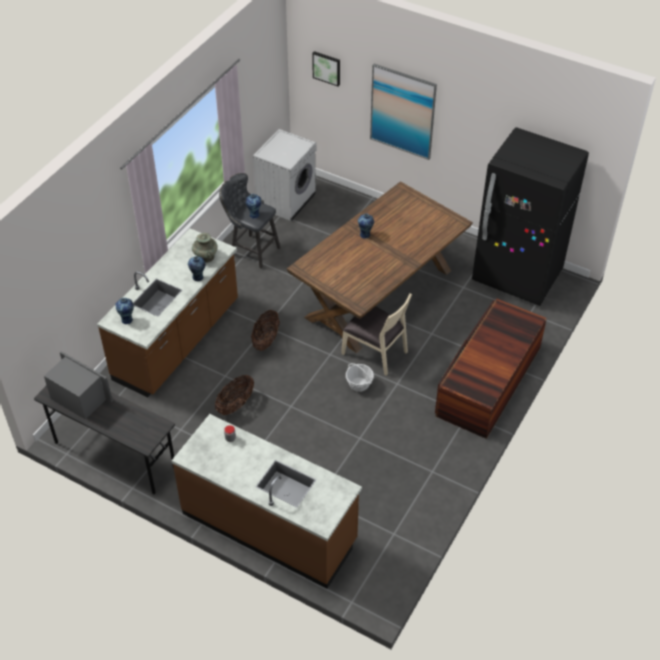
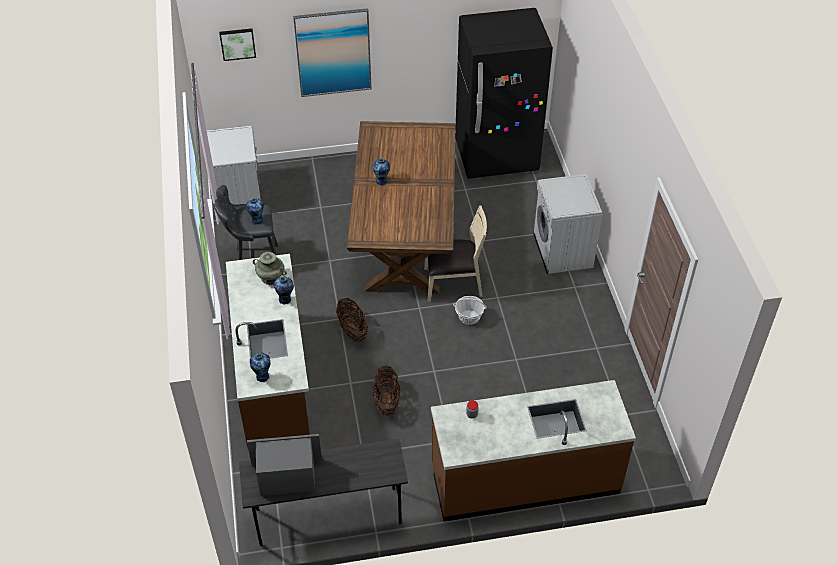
camera: 40 degrees left, 0 degrees up
cabinet [435,299,547,439] -> white washing machine [533,174,603,274]

